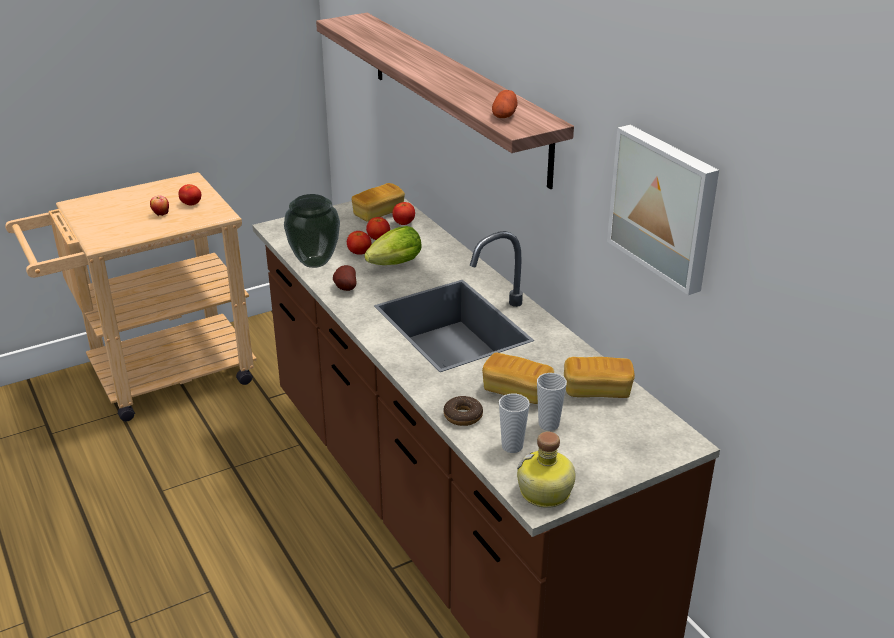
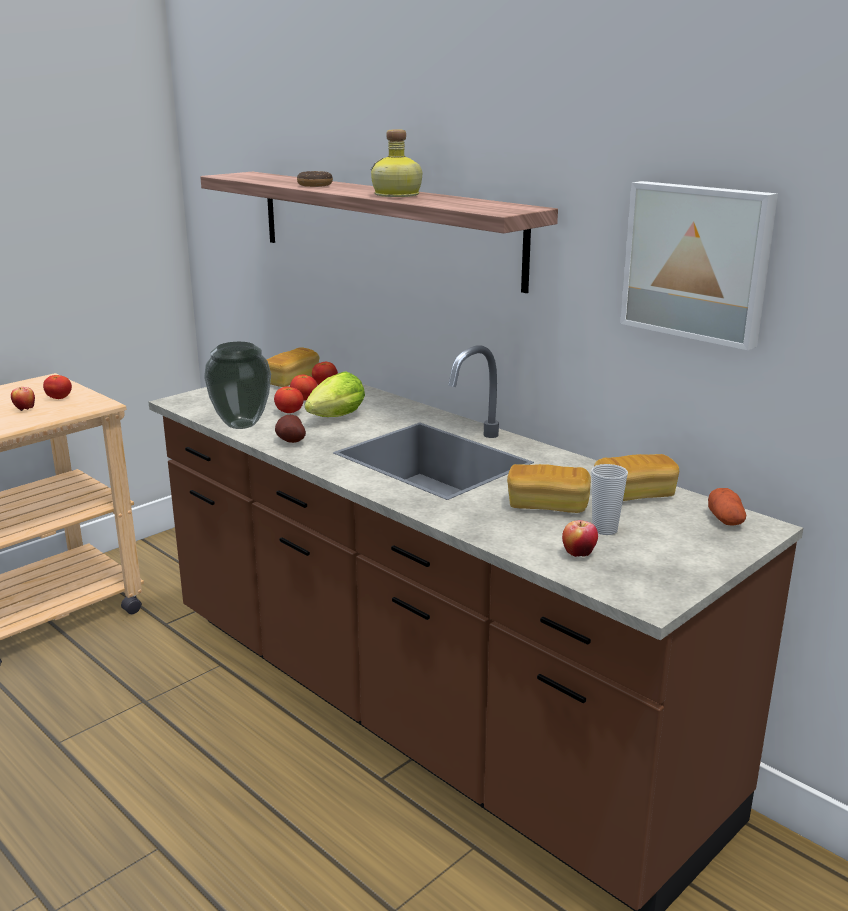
camera: 15 degrees left, 10 degrees down
donut [444,396,483,426] -> donut moved to [297,171,333,187]
potato [492,90,517,118] -> potato moved to [708,488,746,525]
cup [499,394,530,453] -> apple [562,520,598,557]
bottle [517,432,576,508] -> bottle moved to [371,129,422,197]

